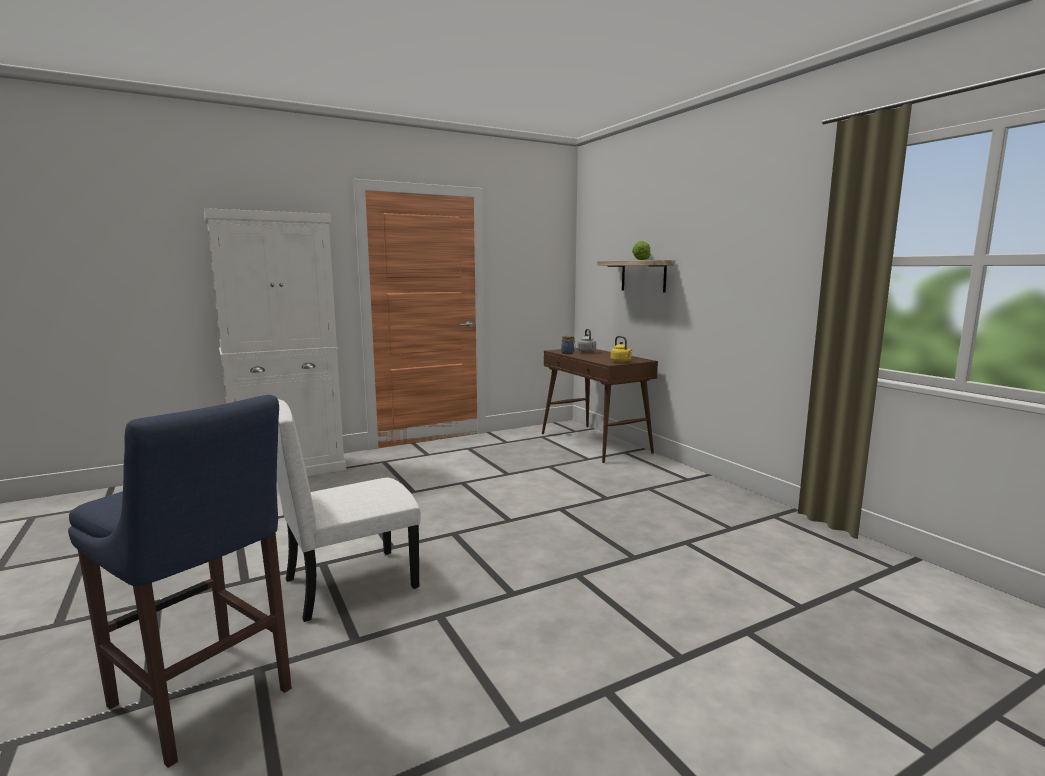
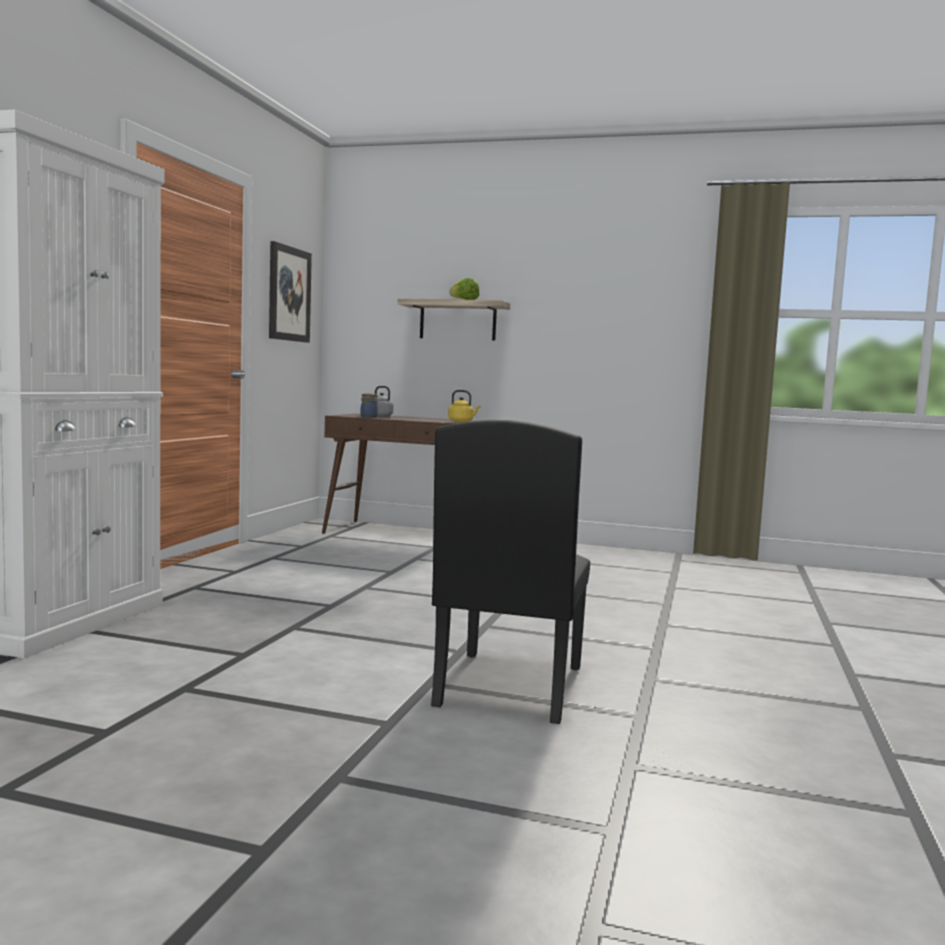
camera: 45 degrees left, 5 degrees down
blue stool [68,395,292,768] -> none
white chair [277,399,421,622] -> black chair [431,420,590,724]
none -> picture [269,241,312,343]

